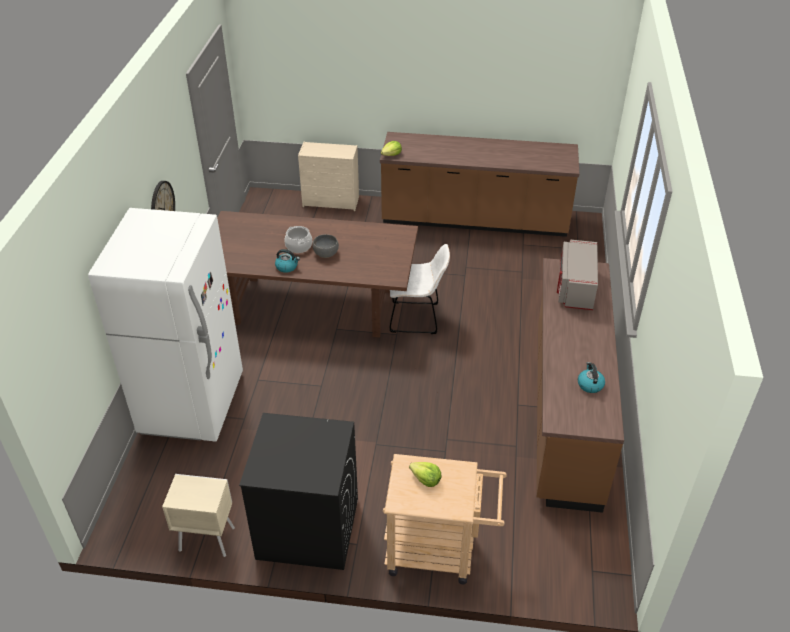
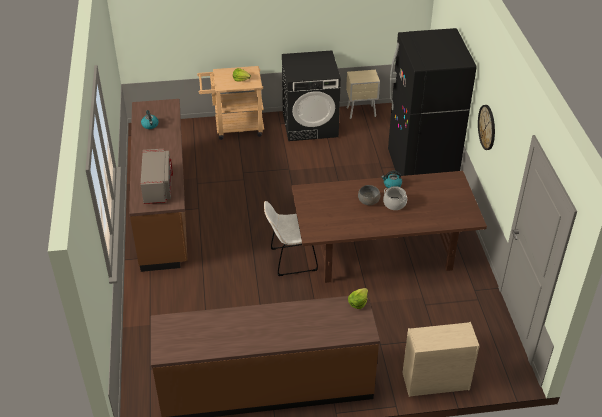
camera: 165 degrees right, 0 degrees up
white fridge [88,208,243,442] -> black fridge [388,28,477,176]

